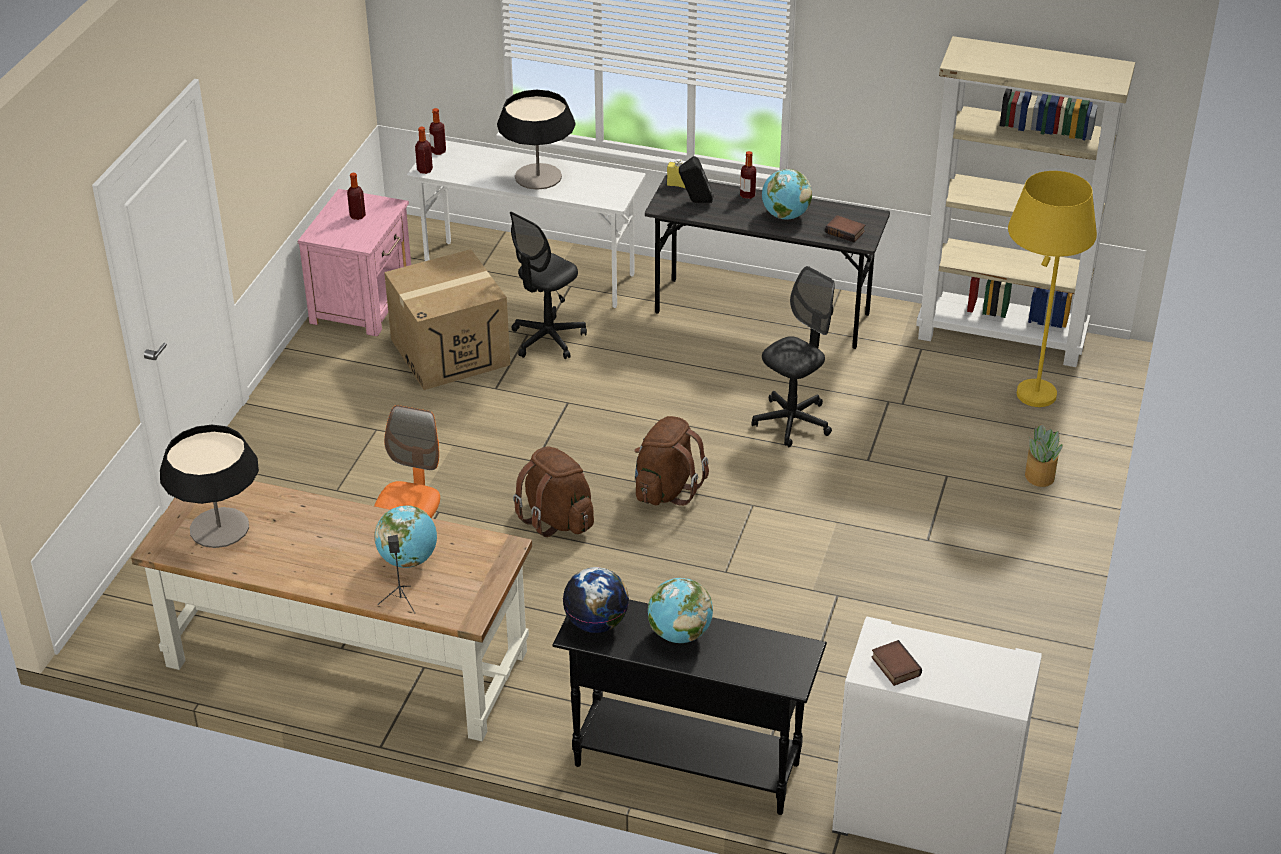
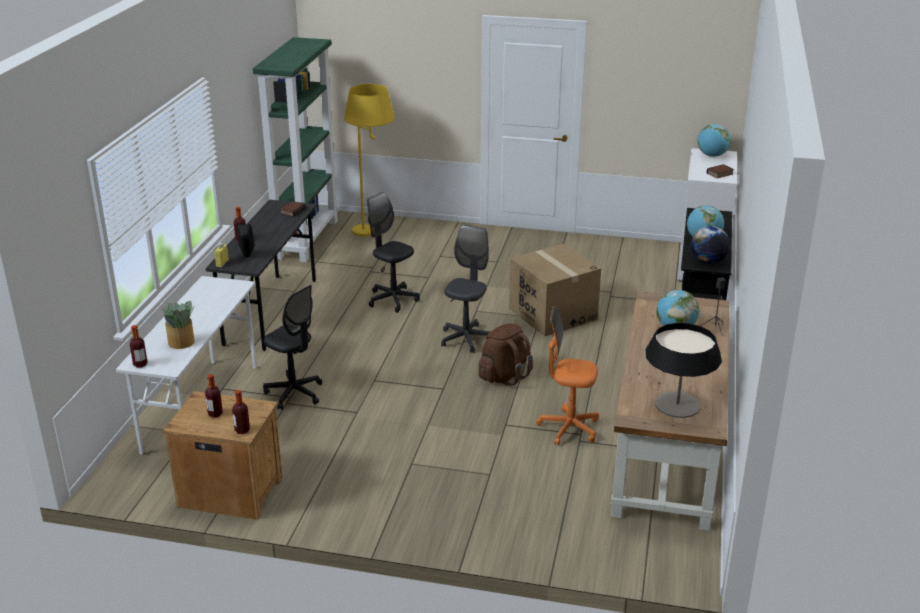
camera: 95 degrees left, 10 degrees down
pink nightstand [298,189,411,337] -> brown nightstand [163,391,282,520]
cardboard box [384,249,510,390] -> cardboard box moved to [509,244,601,336]
bottle [415,127,433,174] -> bottle moved to [232,390,250,434]
table lamp [497,90,576,190] -> none
brown backpack [634,416,709,506] -> grey office chair [441,225,490,353]
globe [762,169,812,220] -> globe moved to [698,124,731,157]
beige bookcase [916,36,1135,367] -> green bookcase [253,37,339,262]
potted plant [1025,424,1063,487] -> potted plant moved to [162,301,195,349]

